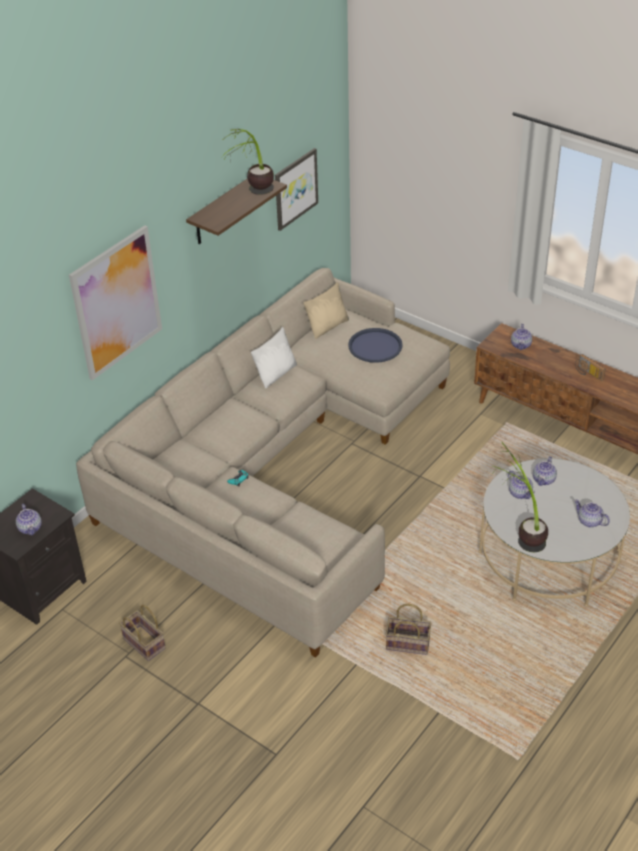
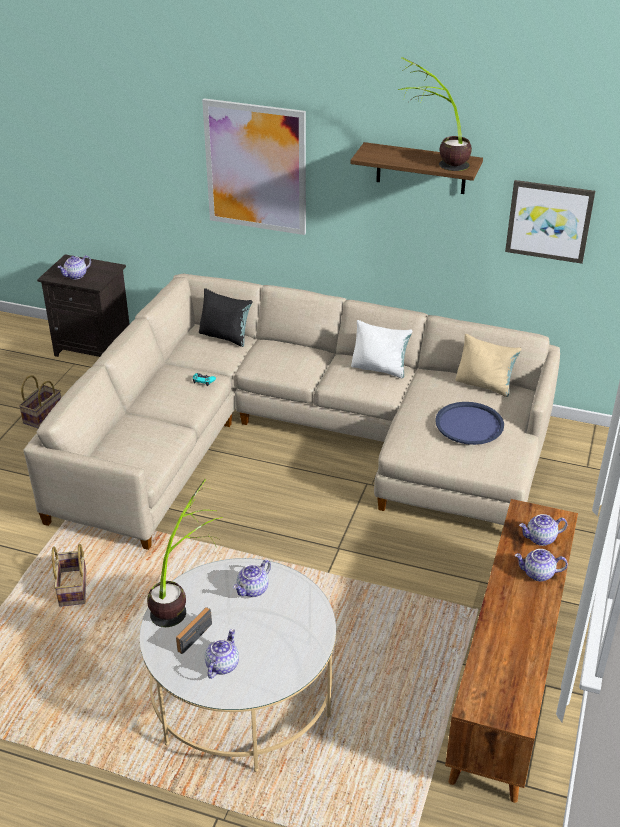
camera: 70 degrees right, 5 degrees down
teapot [533,456,557,486] -> teapot moved to [515,549,568,581]
radio [575,354,606,381] -> radio moved to [176,607,212,654]
none -> black pillow [199,288,252,347]

